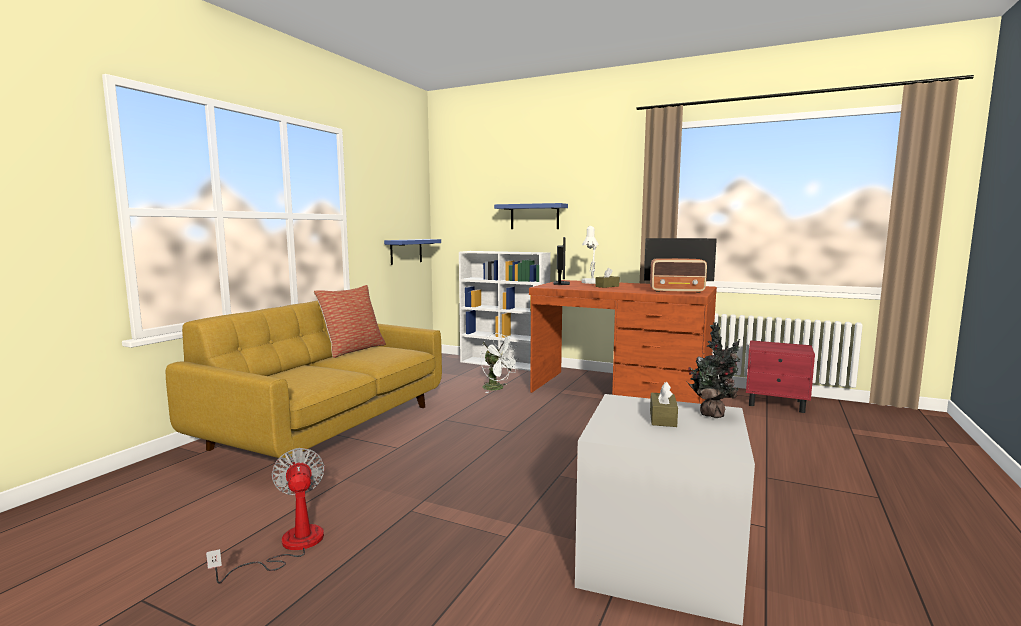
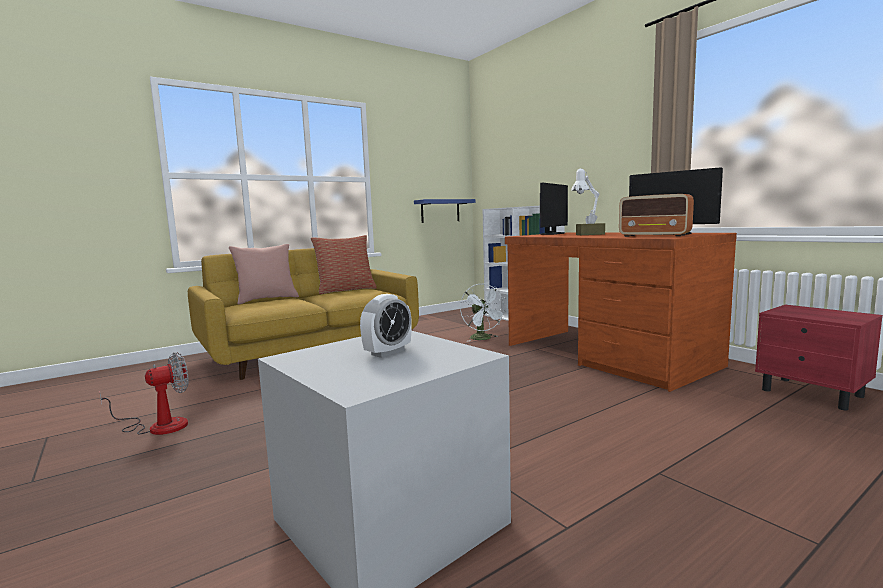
camera: 30 degrees right, 0 degrees up
fan [206,448,325,584] -> fan turned 45 degrees clockwise [99,352,189,435]
blue shelf [494,203,568,229] -> none
brown tissue box [650,382,678,427] -> alarm clock [360,294,412,358]
potted plant [686,322,740,418] -> none
none -> pink pillow [229,244,299,305]

